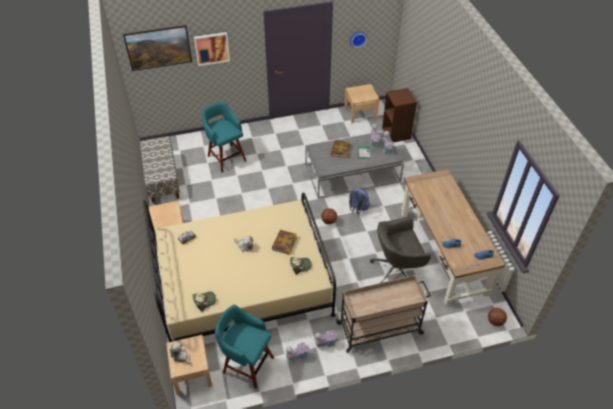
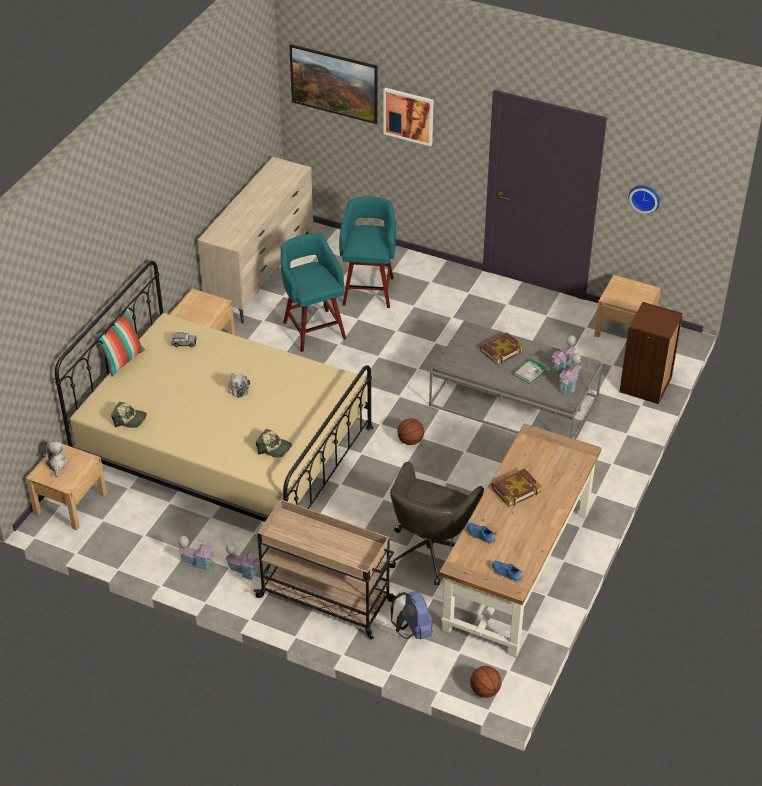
camera: 40 degrees right, 5 degrees down
bench [140,136,180,204] -> beige dresser [197,157,313,324]
turquoise stool [215,305,274,389] -> turquoise stool moved to [281,233,346,352]
book [271,230,297,255] -> book moved to [491,468,542,507]
blue backpack [349,188,370,214] -> blue backpack moved to [390,591,433,640]
grey office chair [370,217,431,283] -> grey office chair turned 90 degrees counterclockwise [389,462,484,586]
none -> pillow [94,308,146,377]

